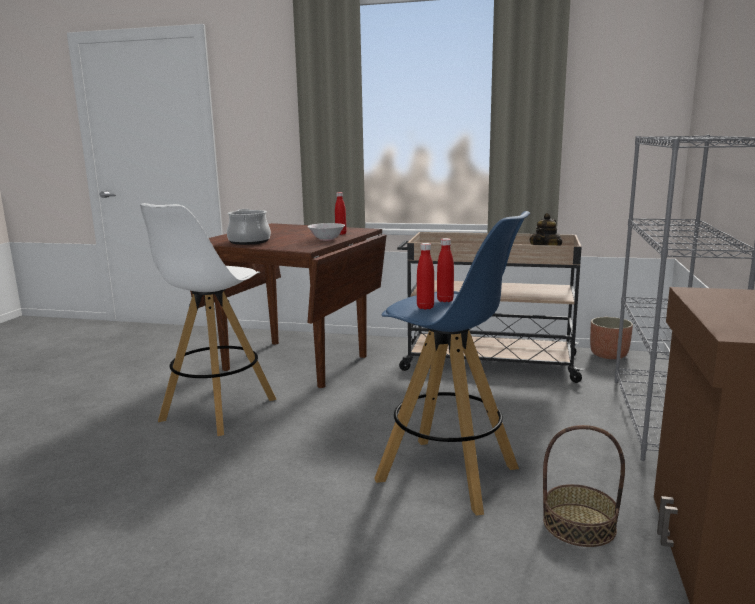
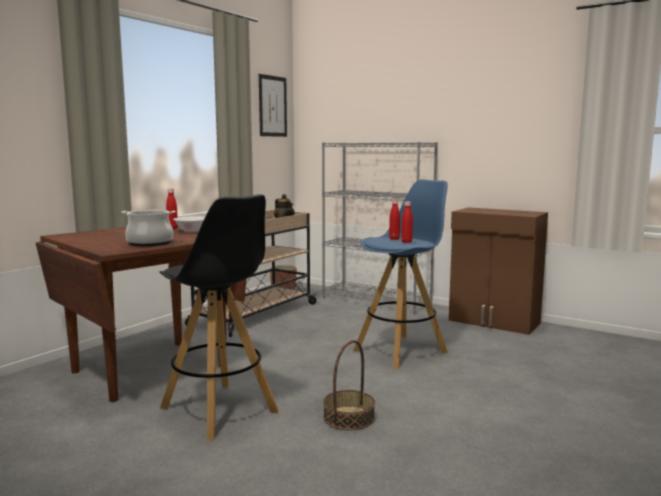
camera: 70 degrees left, 5 degrees down
white stool [140,203,277,436] -> black stool [159,194,279,440]
basket [543,425,625,547] -> basket moved to [323,340,375,430]
none -> picture [259,74,287,137]

